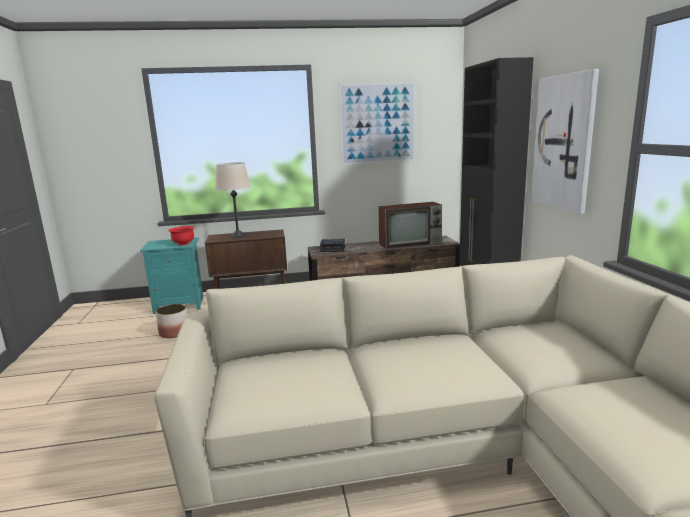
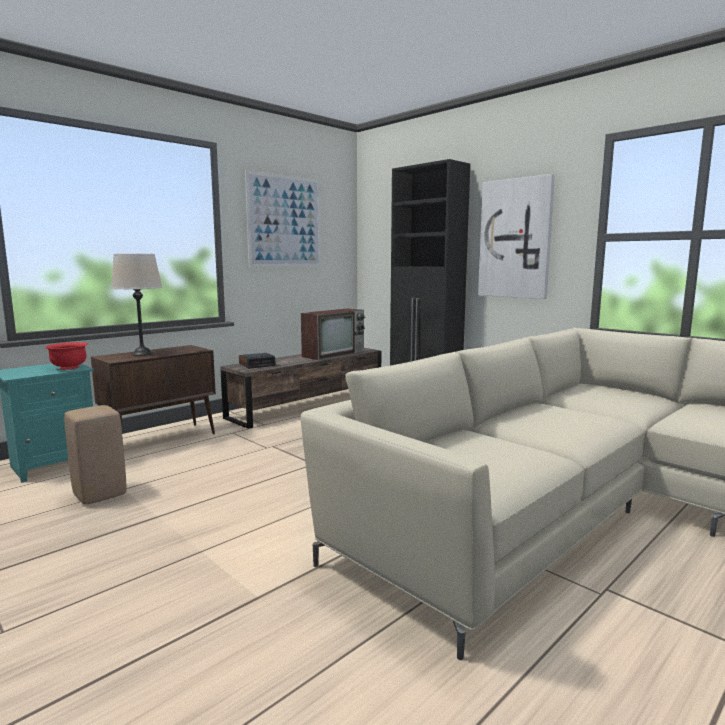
camera: 35 degrees left, 5 degrees down
planter [156,304,187,338] -> beige stool [64,405,126,504]

